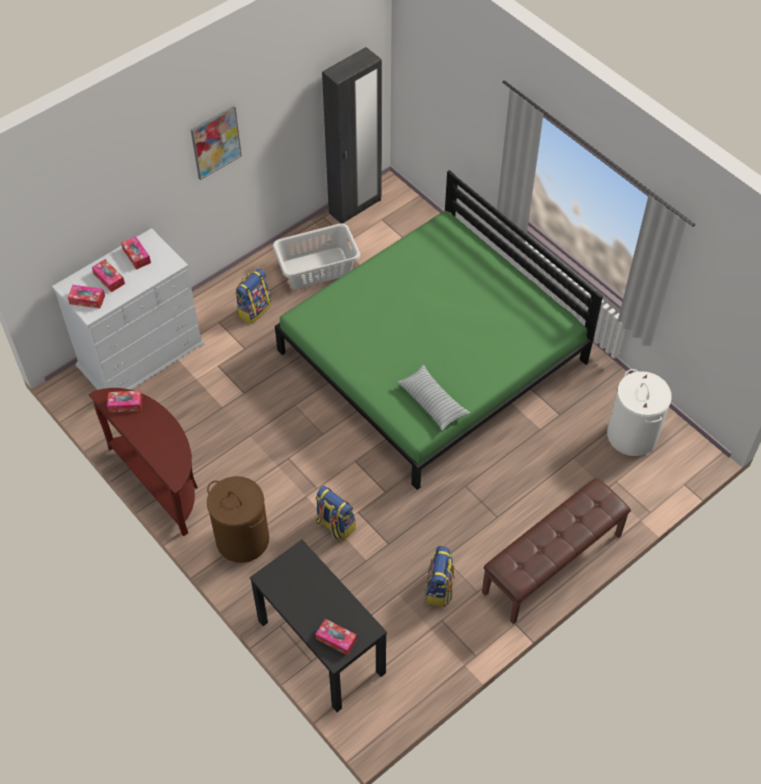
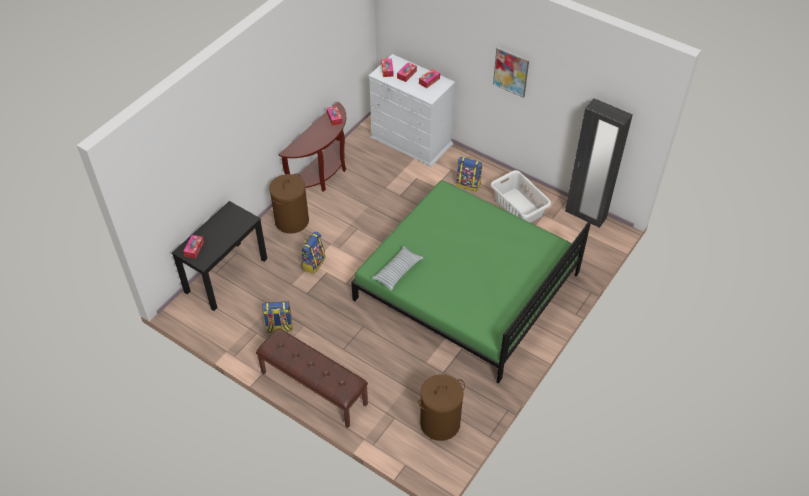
camera: 75 degrees right, 5 degrees down
white laundry basket [607,369,672,456] -> brown laundry basket [418,374,465,441]

